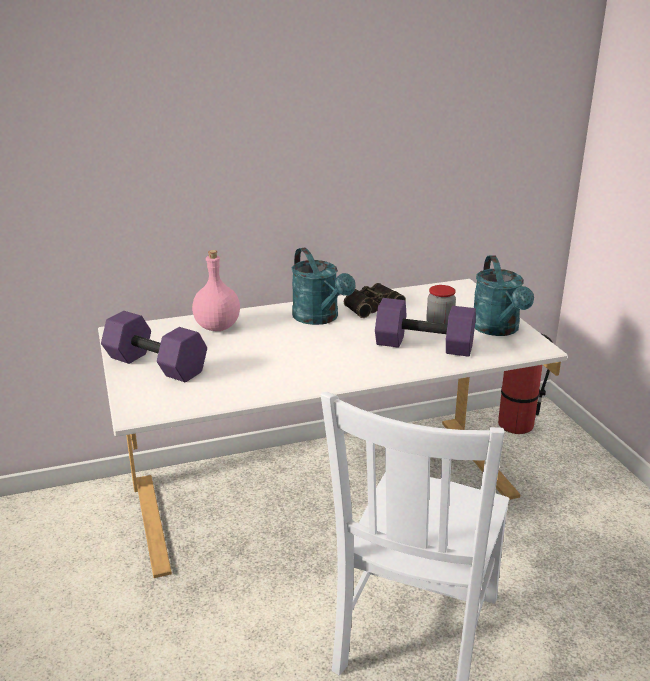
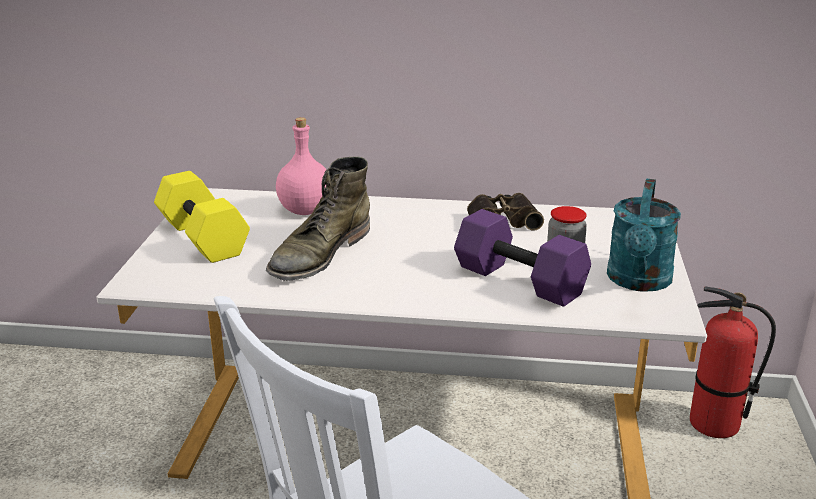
camera: 25 degrees right, 0 degrees up
purple dumbbell [101,311,207,382] -> yellow dumbbell [154,171,250,263]
turquoise watering can [292,247,355,325] -> none
none -> green boot [266,157,370,281]

